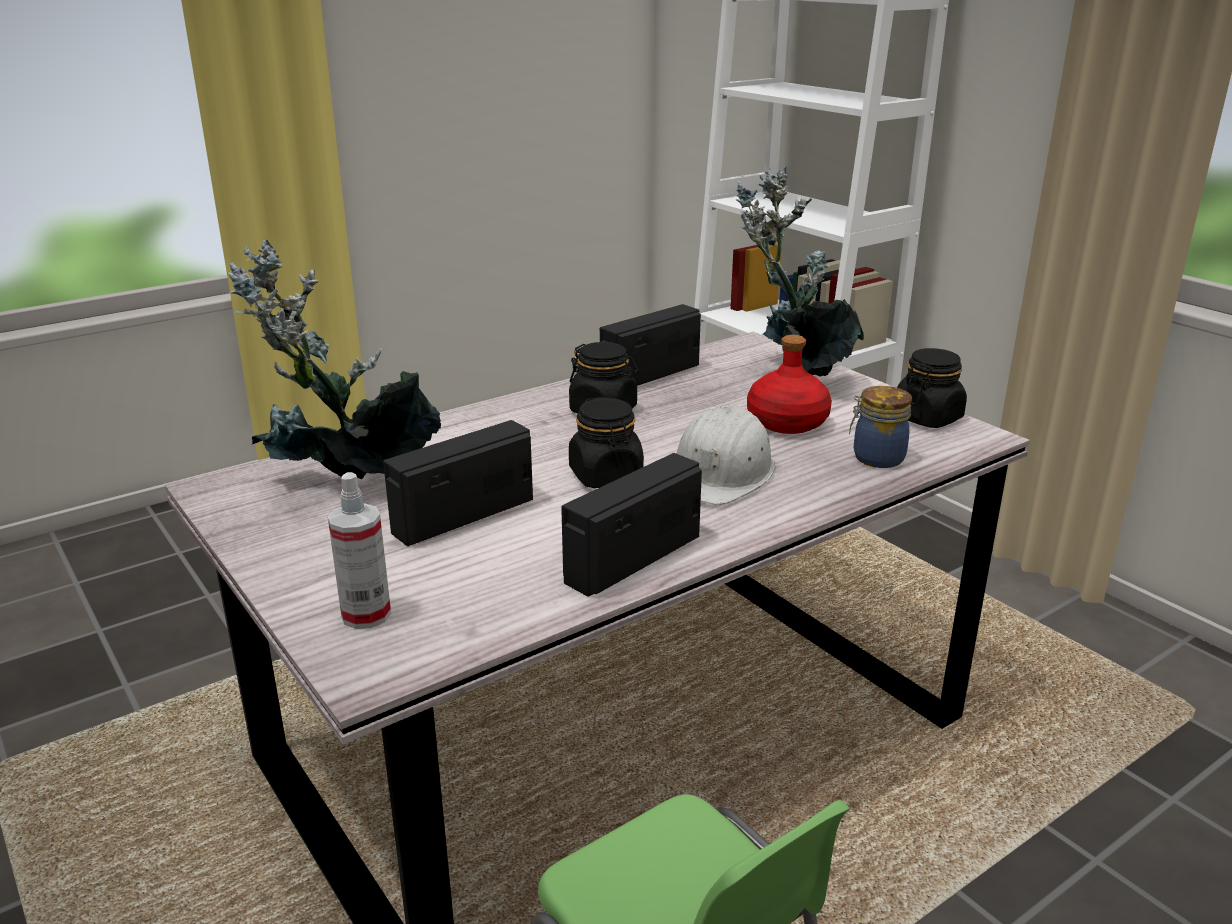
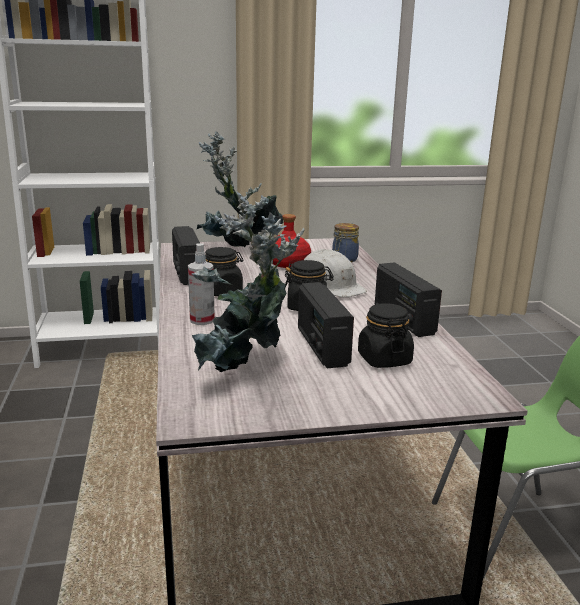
camera: 65 degrees left, 5 degrees down
spray bottle [328,472,391,629] -> spray bottle moved to [188,243,215,325]
black jar [897,348,967,428] -> black jar moved to [358,303,414,368]

